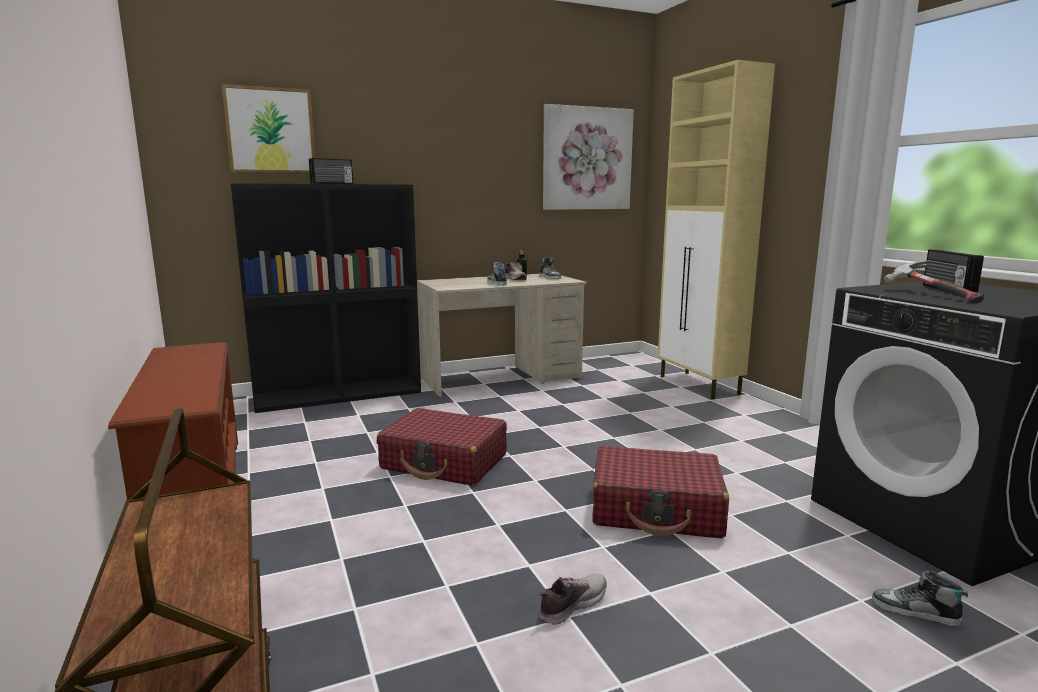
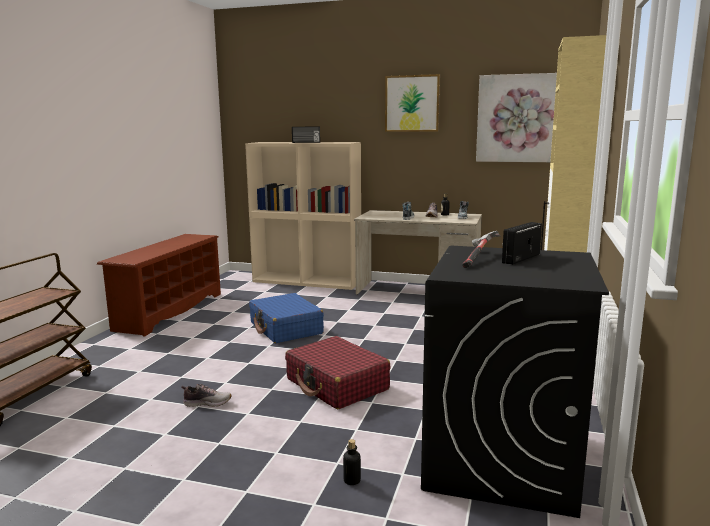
camera: 40 degrees right, 0 degrees up
picture [222,84,315,173] -> picture moved to [385,74,440,132]
black bookcase [231,183,421,413] -> beige bookcase [245,142,361,290]
red suitcase [377,408,507,486] -> blue suitcase [249,293,324,343]
shoe [872,570,968,627] -> bottle [343,439,361,485]

